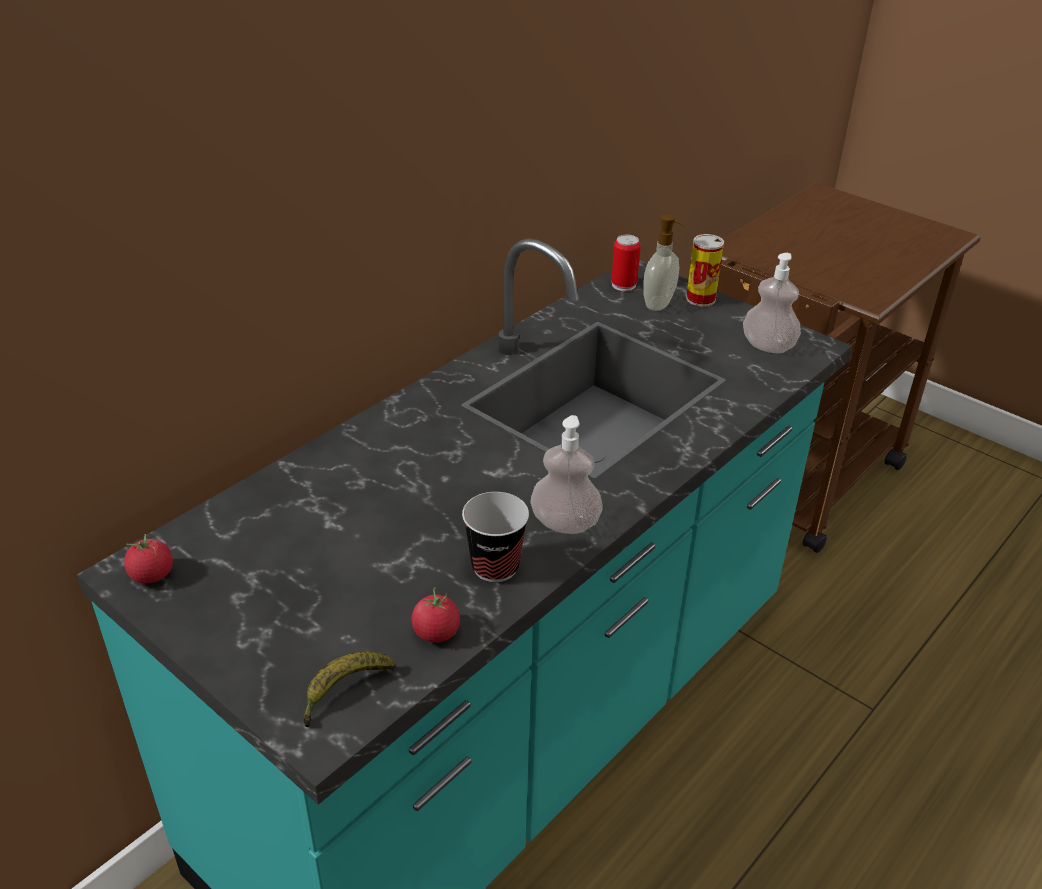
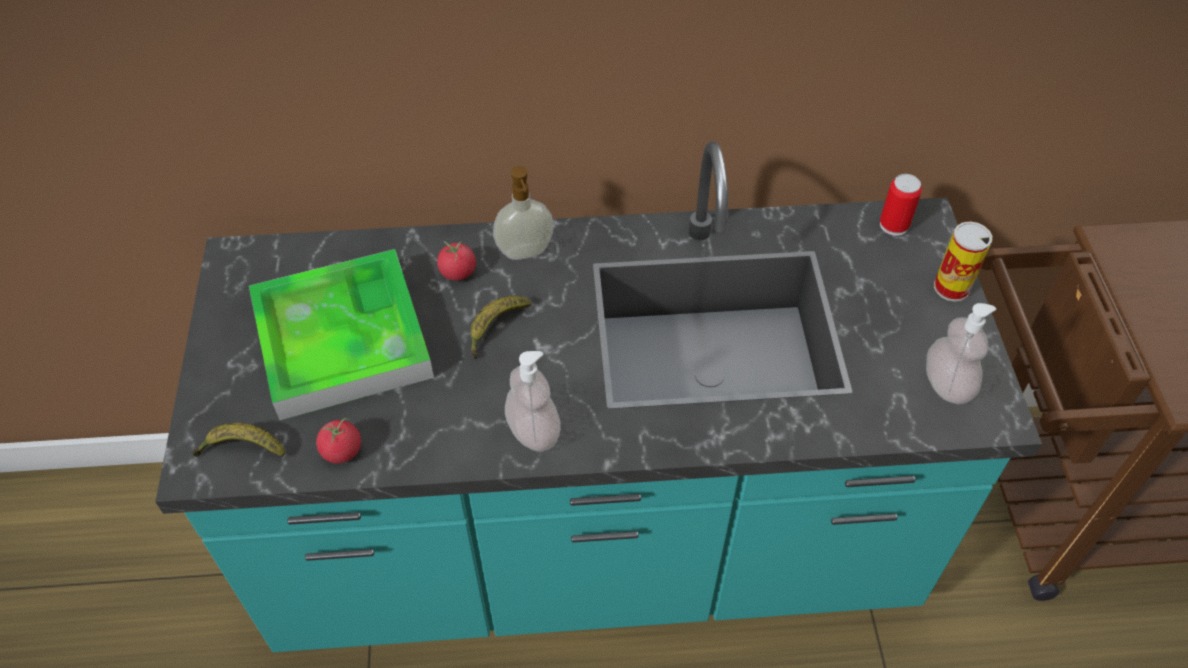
camera: 45 degrees right, 15 degrees up
tomato [124,534,173,584] -> tomato moved to [437,241,476,280]
cup [462,492,529,582] -> none
soap dispenser [643,214,685,311] -> soap dispenser moved to [493,166,554,260]
none -> tray [249,249,434,420]
none -> banana [470,296,531,359]

